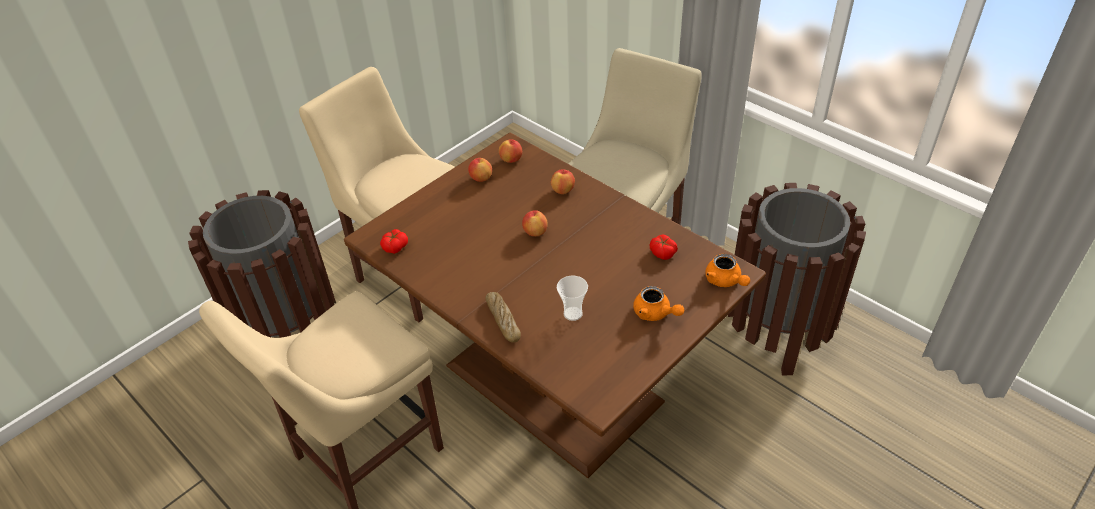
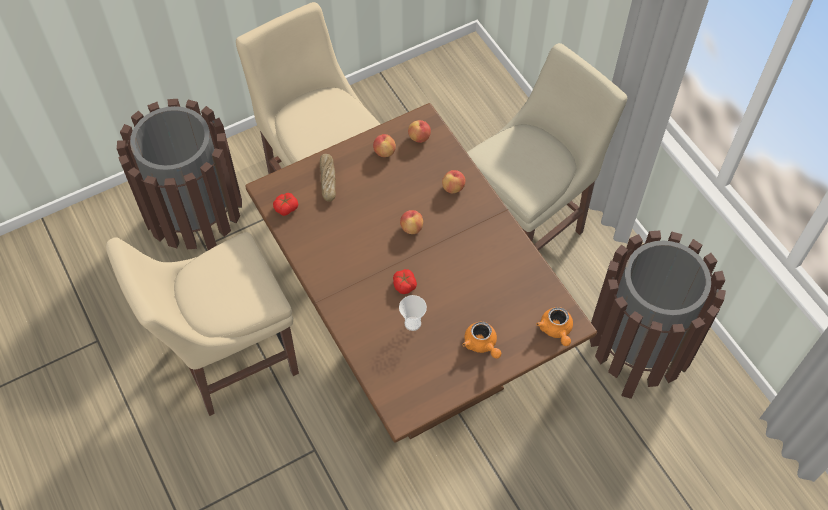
camera: 15 degrees right, 15 degrees up
bread [486,292,521,343] -> bread moved to [320,154,336,202]
tomato [650,234,678,260] -> tomato moved to [393,269,417,294]

